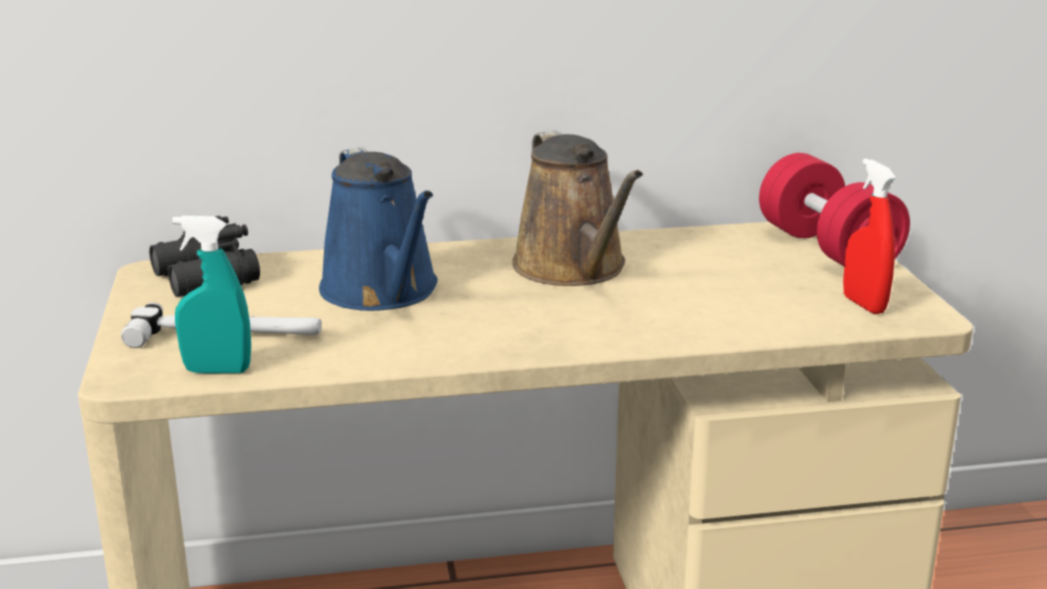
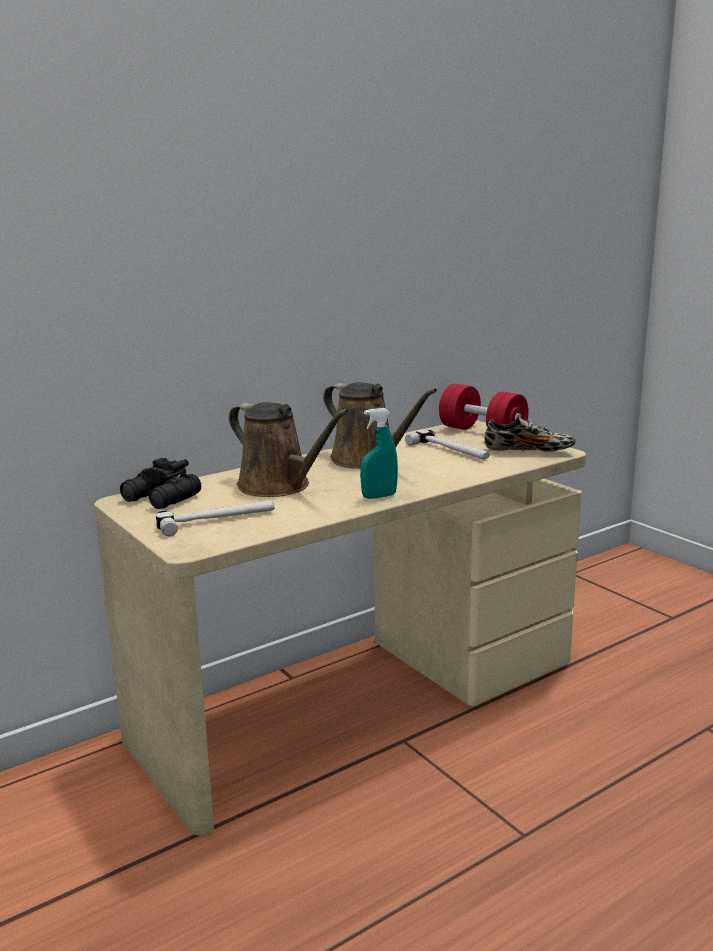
camera: 25 degrees left, 5 degrees down
turquoise spray bottle [172,216,251,374] -> turquoise spray bottle moved to [360,408,398,499]
blue watering can [319,147,438,311] -> brown watering can [229,402,349,497]
red spray bottle [843,158,896,314] -> shoe [484,417,576,452]
none -> hammer [405,430,489,459]

